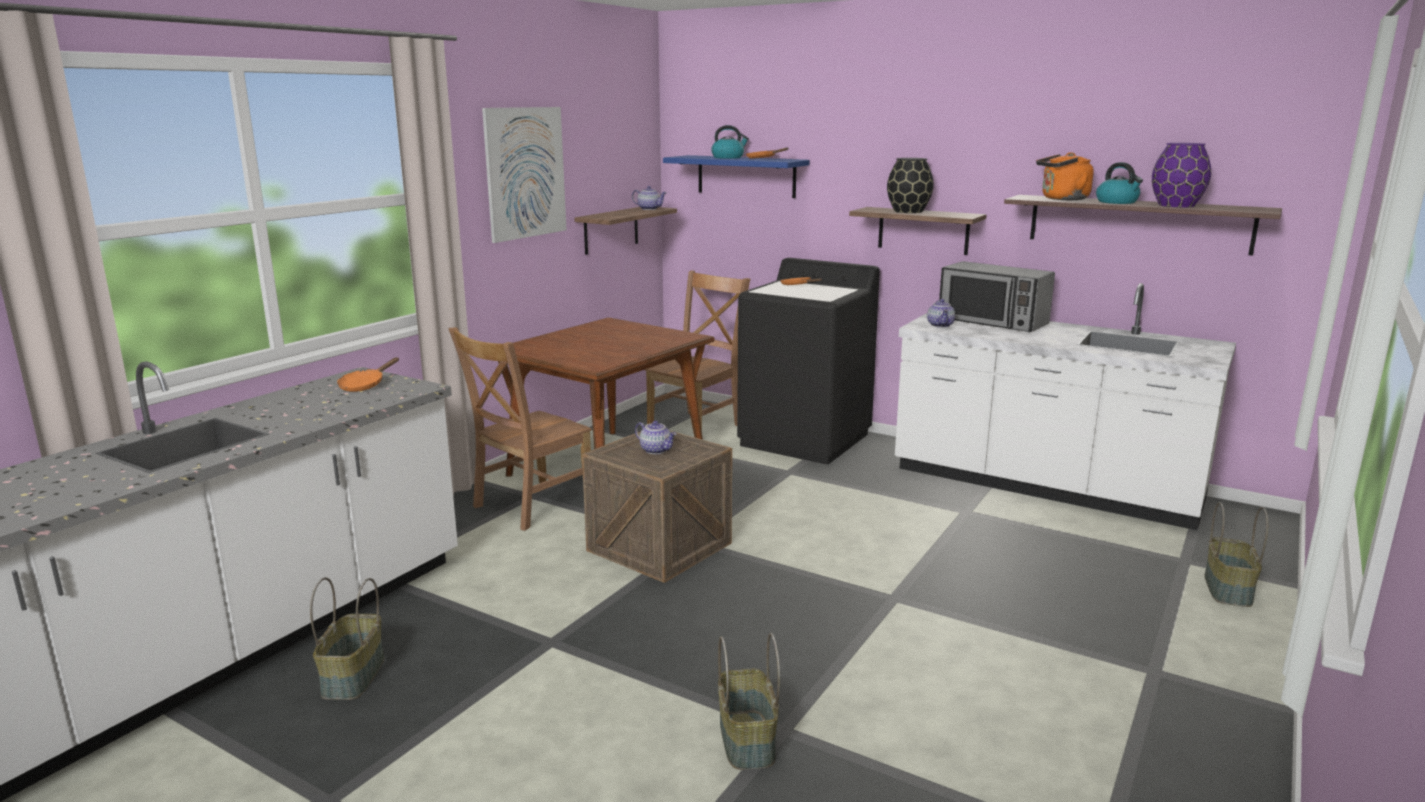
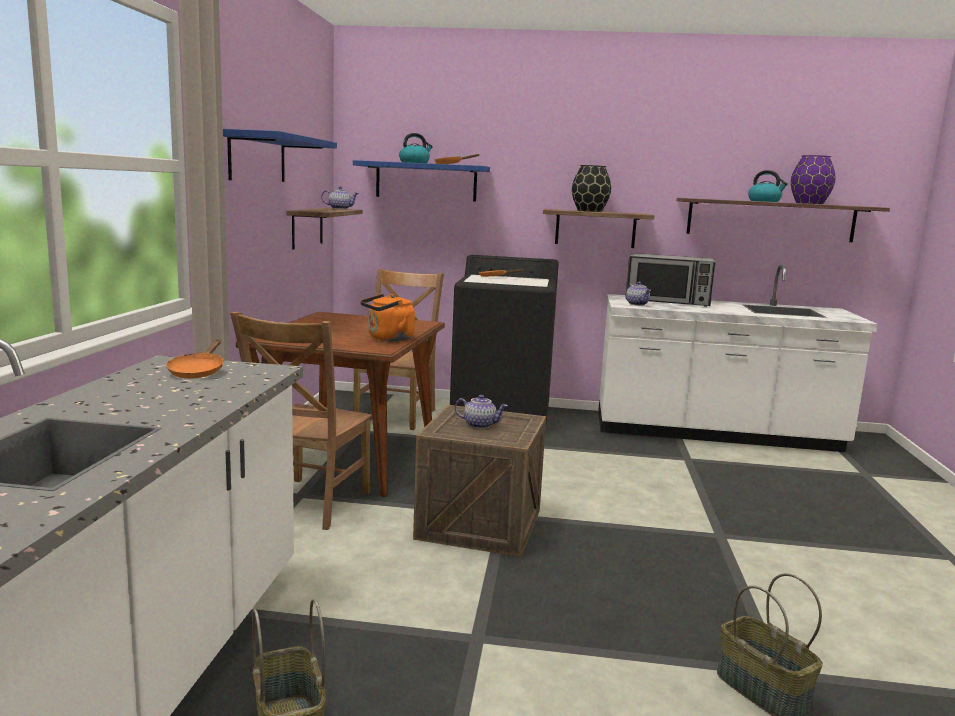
camera: 25 degrees left, 5 degrees down
picture [482,107,567,243] -> blue shelf [223,129,337,182]
orange kettle [1036,152,1094,200] -> orange kettle moved to [360,294,415,341]
basket [1204,502,1268,607] -> none

